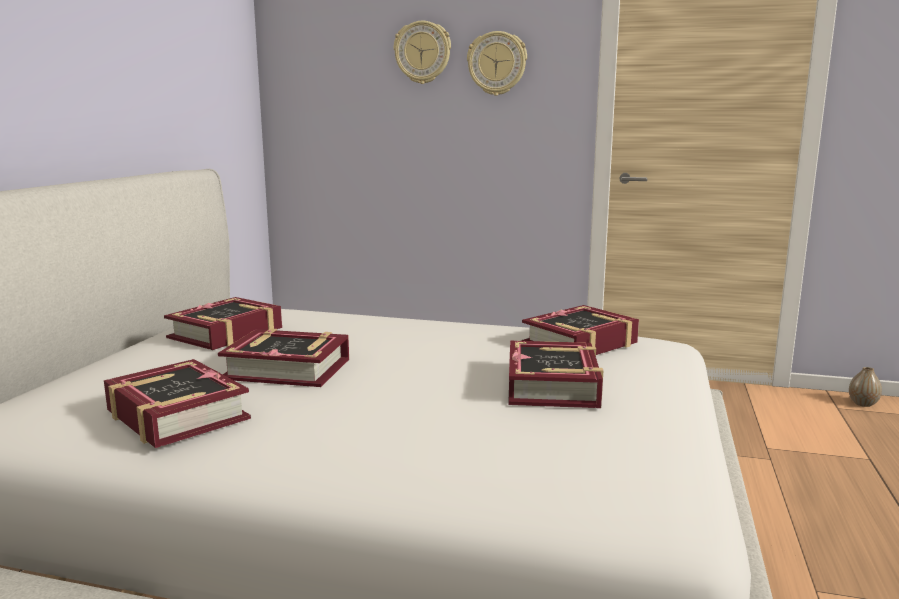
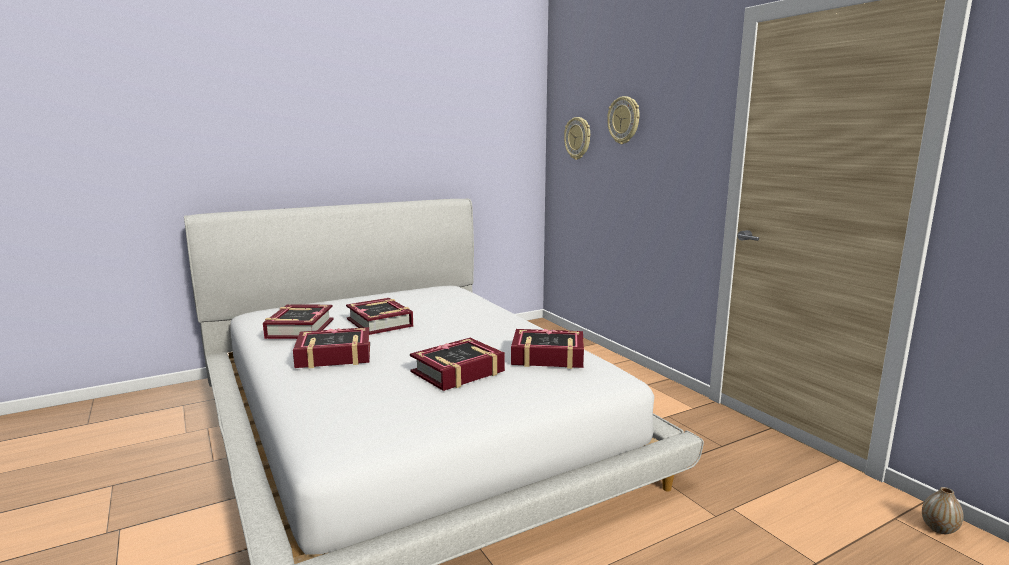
camera: 45 degrees right, 0 degrees up
book [164,297,282,350] -> book moved to [293,327,370,368]
wall clock [467,31,527,96] -> wall clock moved to [564,117,590,160]

